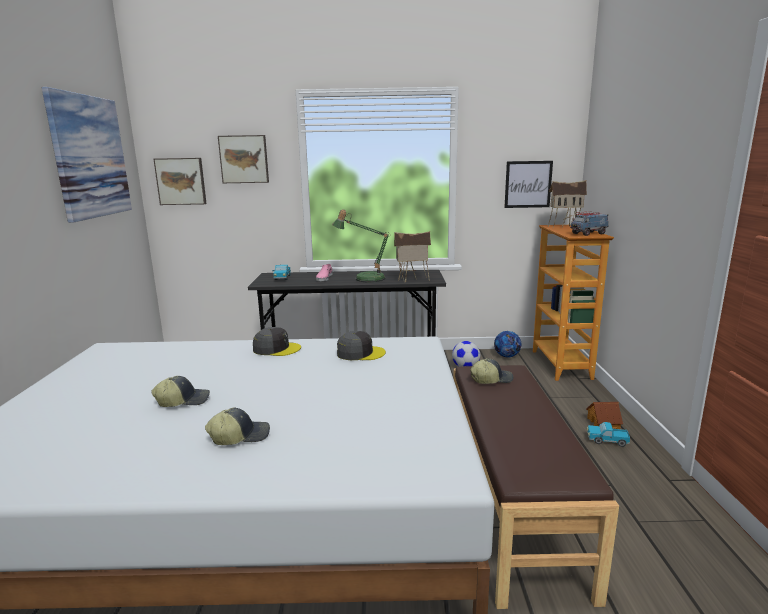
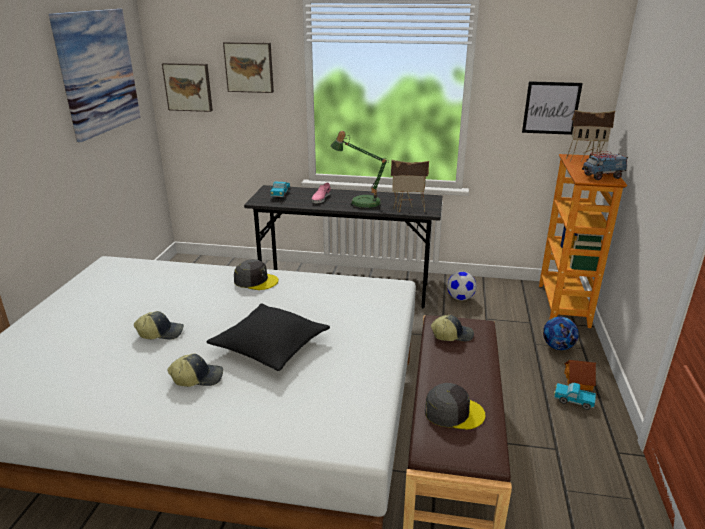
camera: 10 degrees right, 10 degrees up
grey cap [337,331,386,360] -> grey cap moved to [425,383,486,429]
football [494,331,521,358] -> football moved to [543,317,579,350]
none -> black pillow [206,303,330,371]

